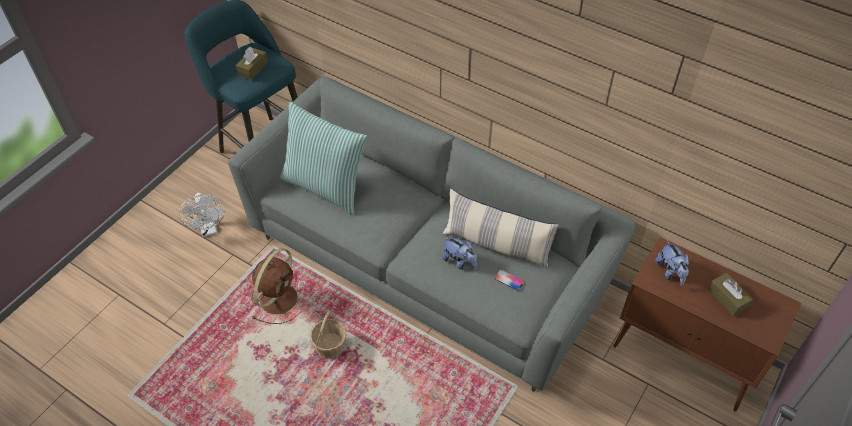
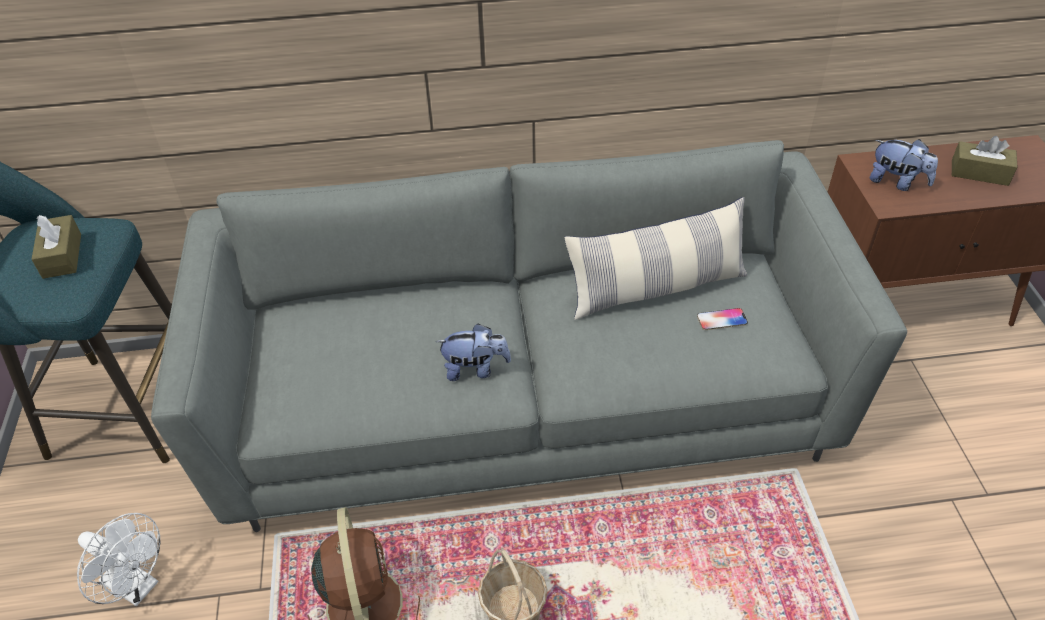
camera: 40 degrees left, 5 degrees down
pillow [280,102,367,215] -> none
plush toy [442,237,477,270] -> plush toy moved to [436,323,511,381]

